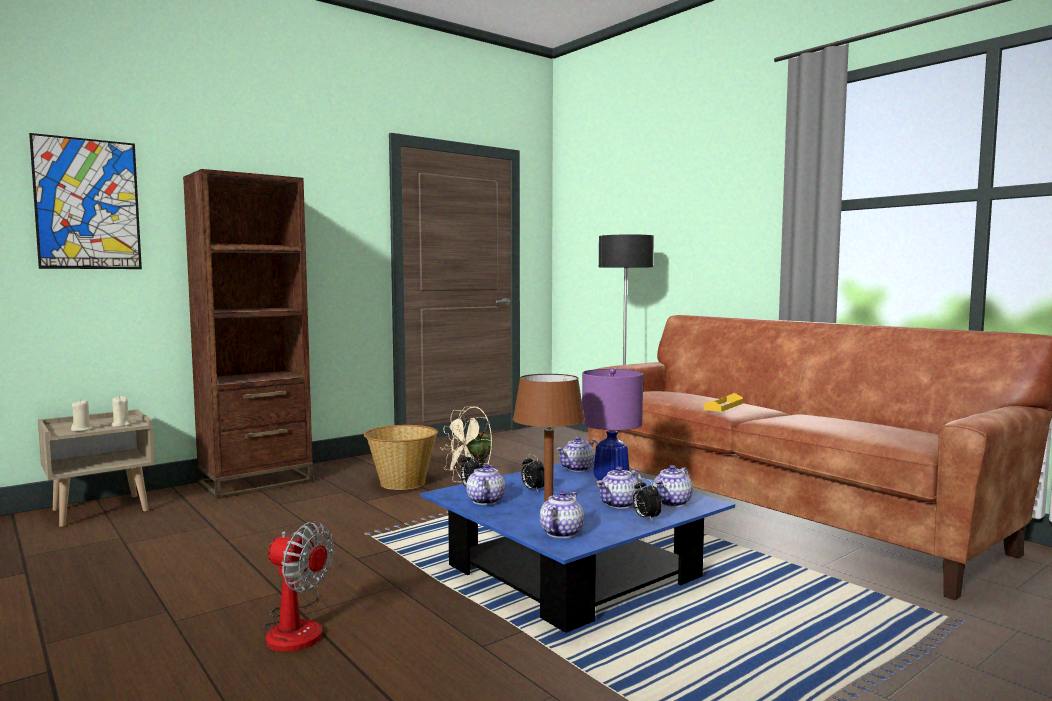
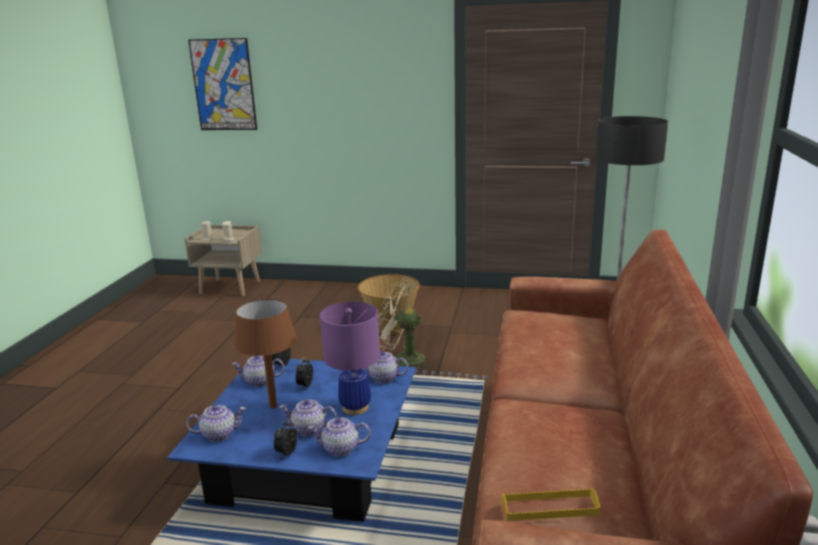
camera: 50 degrees right, 15 degrees up
brown bookcase [183,169,313,499] -> none
fan [264,522,335,651] -> none
teapot [466,464,505,505] -> teapot turned 150 degrees counterclockwise [232,356,284,387]
yellow tray [704,393,743,412] -> yellow tray moved to [502,488,600,521]

